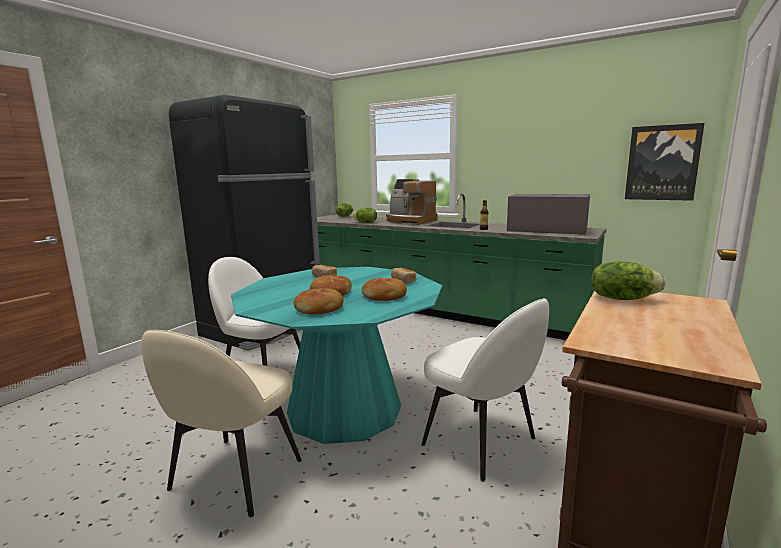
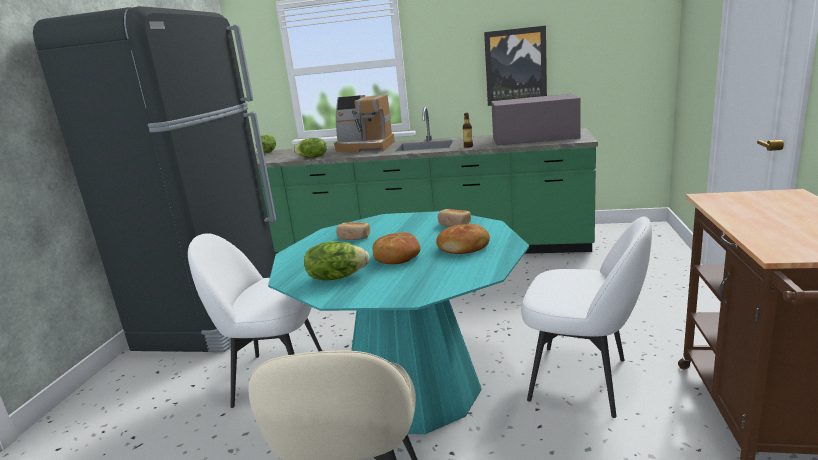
camera: 20 degrees left, 5 degrees up
bread [294,288,343,314] -> none
lettuce [591,261,665,300] -> lettuce moved to [304,241,369,281]
picture [625,123,704,201] -> picture moved to [484,26,547,106]

